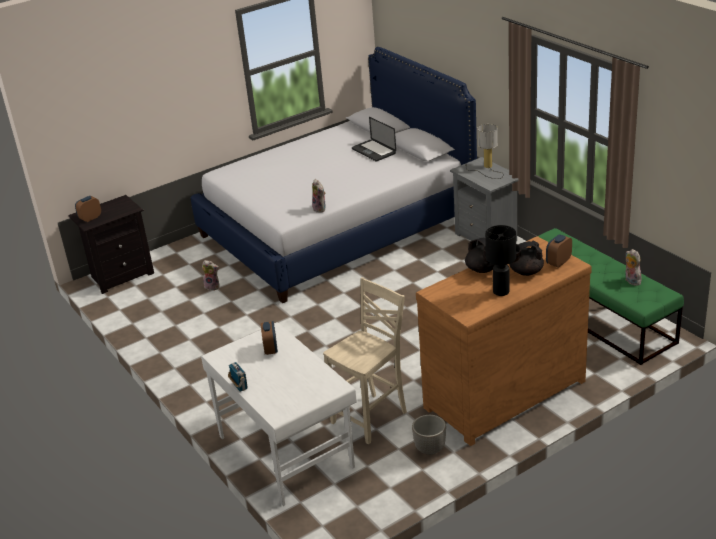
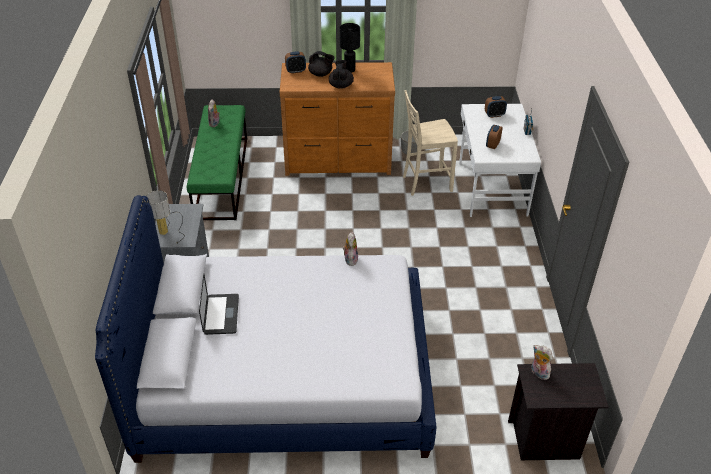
camera: 150 degrees left, 10 degrees up
alarm clock [75,196,101,222] -> alarm clock moved to [485,96,507,118]
plush toy [202,260,220,290] -> plush toy moved to [532,345,553,380]

